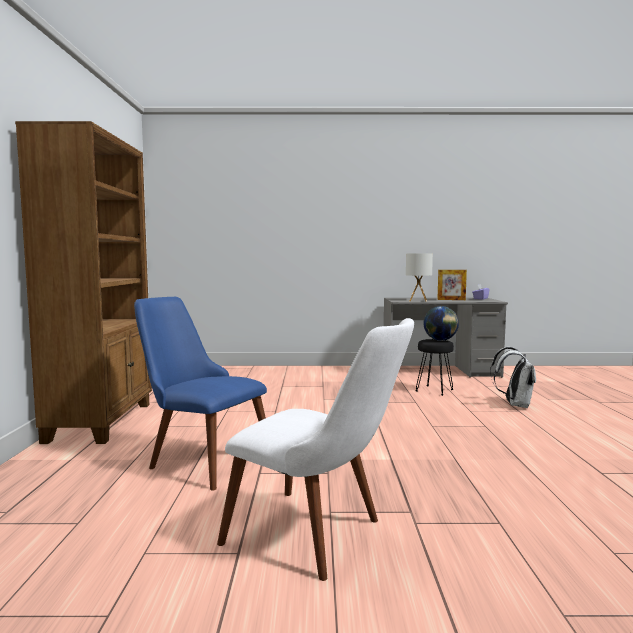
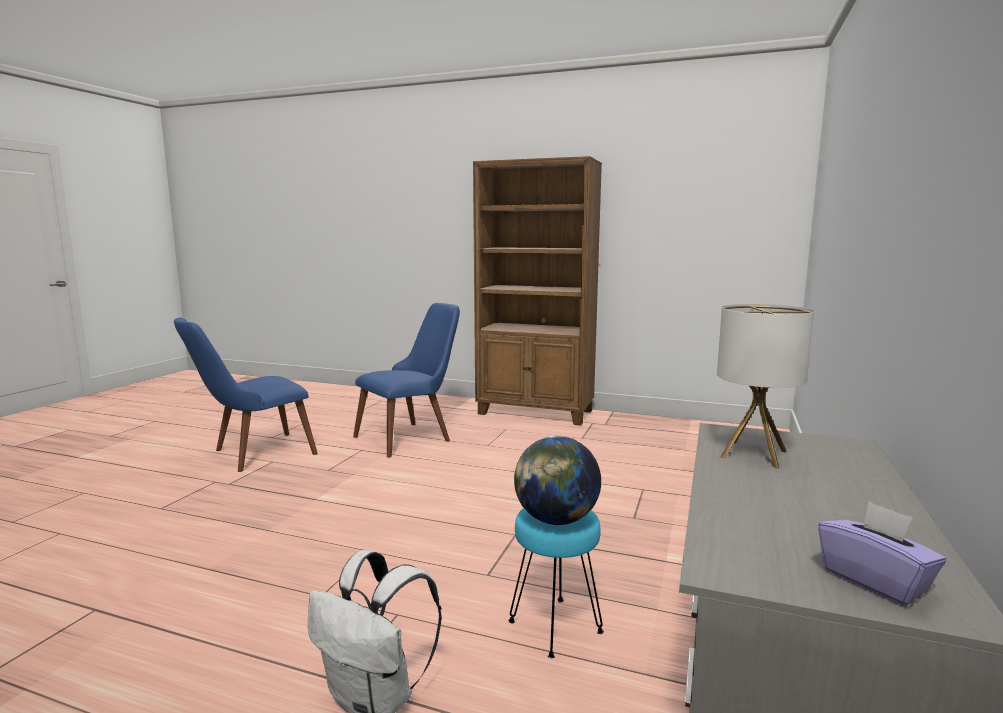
camera: 110 degrees right, 5 degrees up
white chair [217,318,414,581] -> blue chair [174,317,318,472]
black stool [416,339,454,396] -> turquoise stool [508,508,604,658]
picture frame [437,270,467,300] -> none

